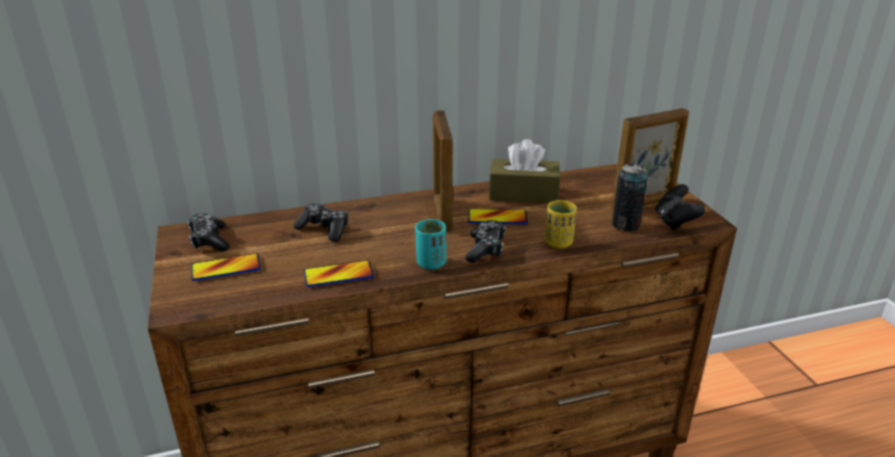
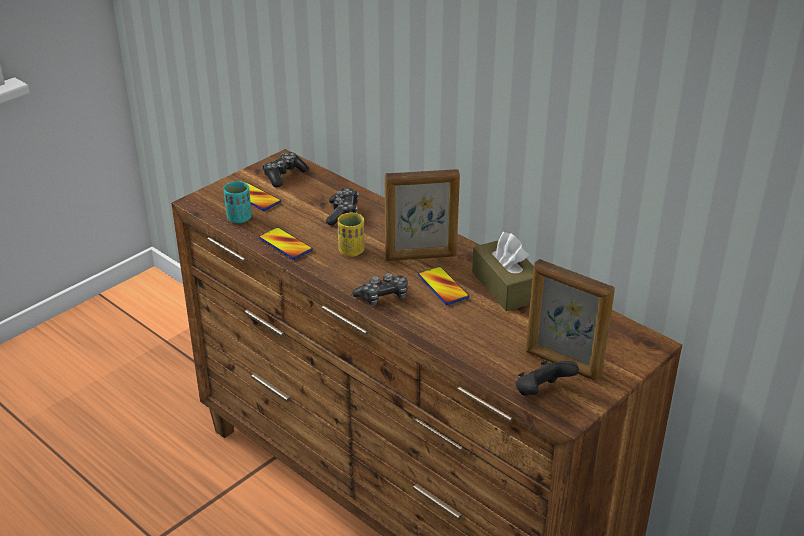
camera: 60 degrees right, 5 degrees up
turquoise cup [415,219,446,270] -> turquoise cup moved to [223,181,252,223]
picture frame [433,110,453,232] -> picture frame turned 150 degrees counterclockwise [385,169,460,261]
yellow cup [545,200,577,249] -> yellow cup moved to [338,213,364,257]
can [612,164,648,232] -> none

